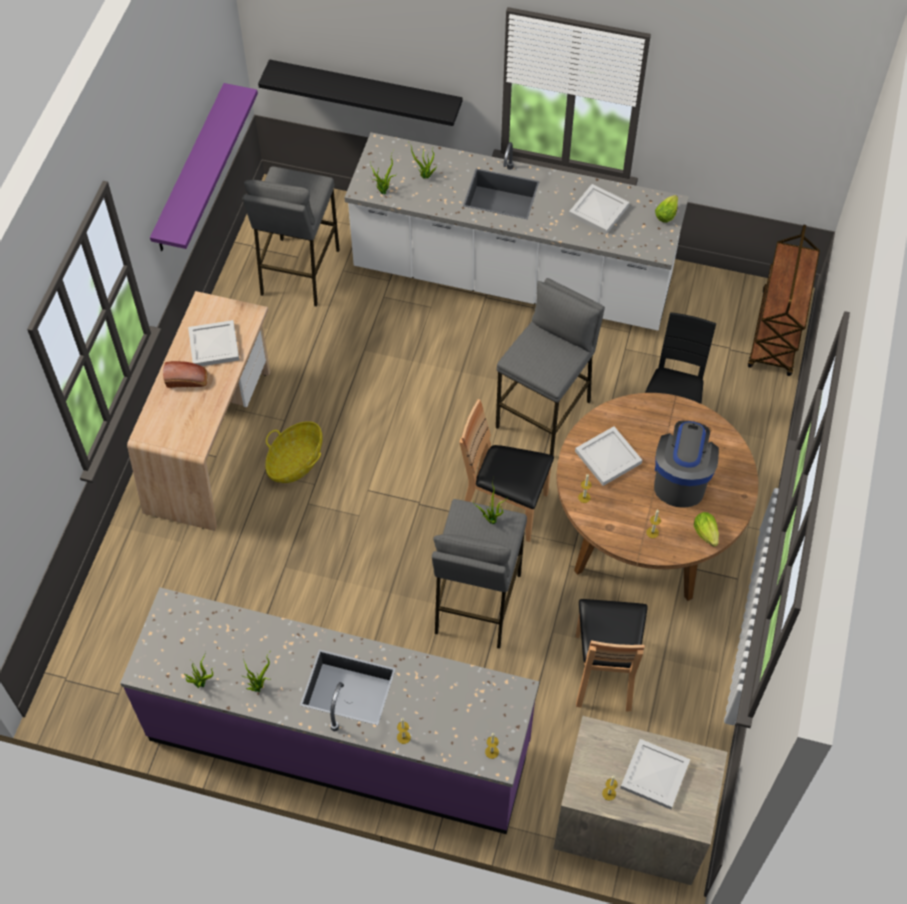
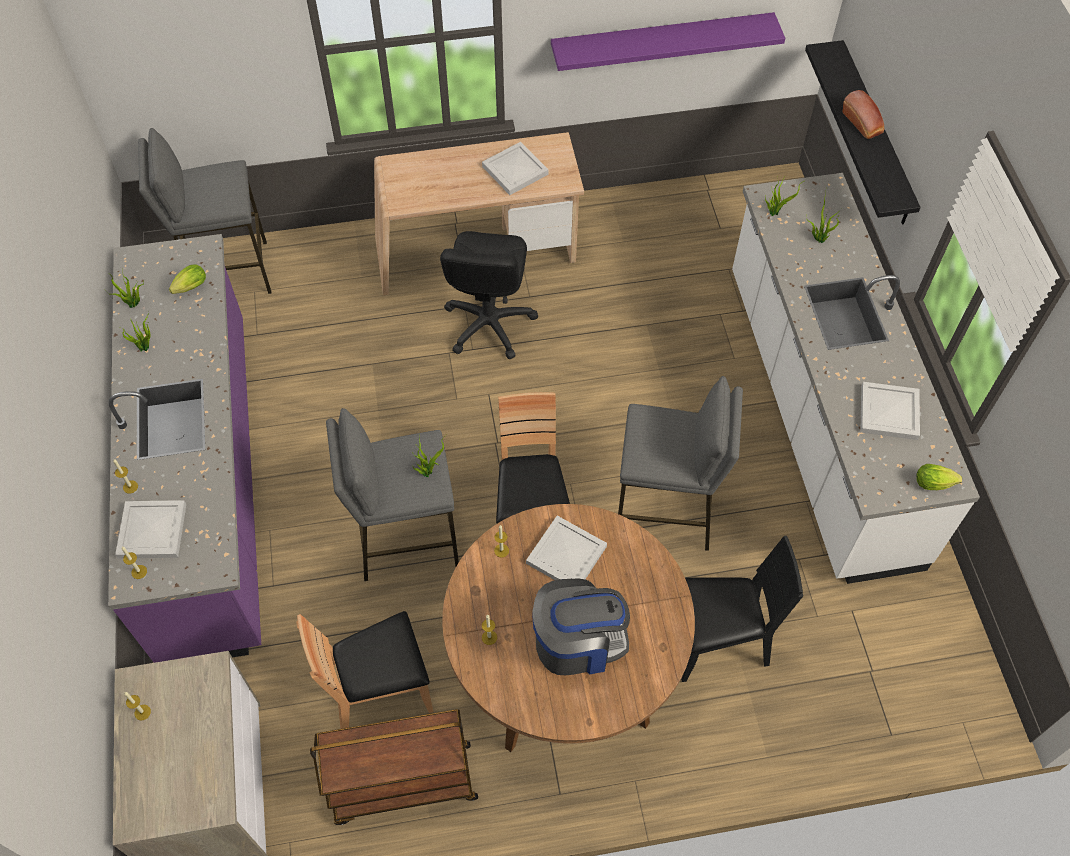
camera: 65 degrees right, 0 degrees up
bread [163,361,207,388] -> bread moved to [842,90,885,139]
grey stool [243,166,340,307] -> grey stool moved to [138,128,272,294]
basket [265,421,322,483] -> black office chair [440,231,538,359]
white tray [620,739,690,810] -> white tray moved to [115,500,186,559]
lettuce [694,512,719,547] -> lettuce moved to [169,264,206,294]
brown cart [748,225,820,376] -> brown cart moved to [310,709,478,825]

